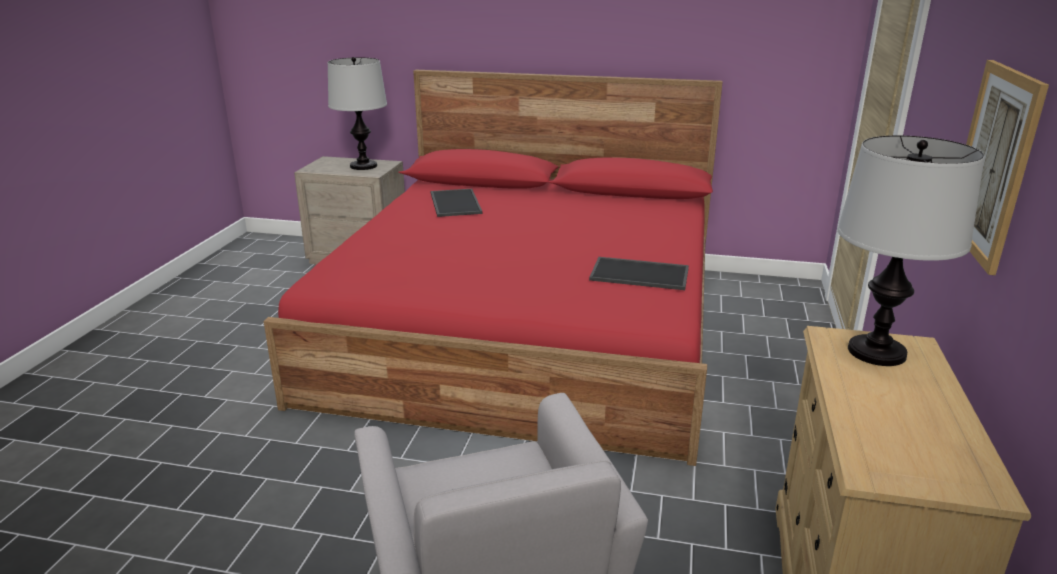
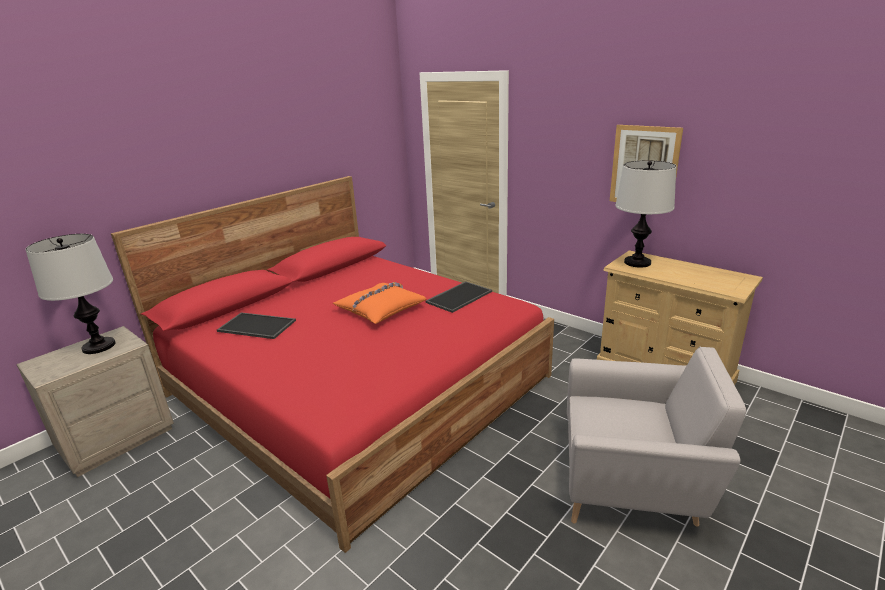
camera: 60 degrees left, 0 degrees up
none -> orange pillow [333,282,426,324]

